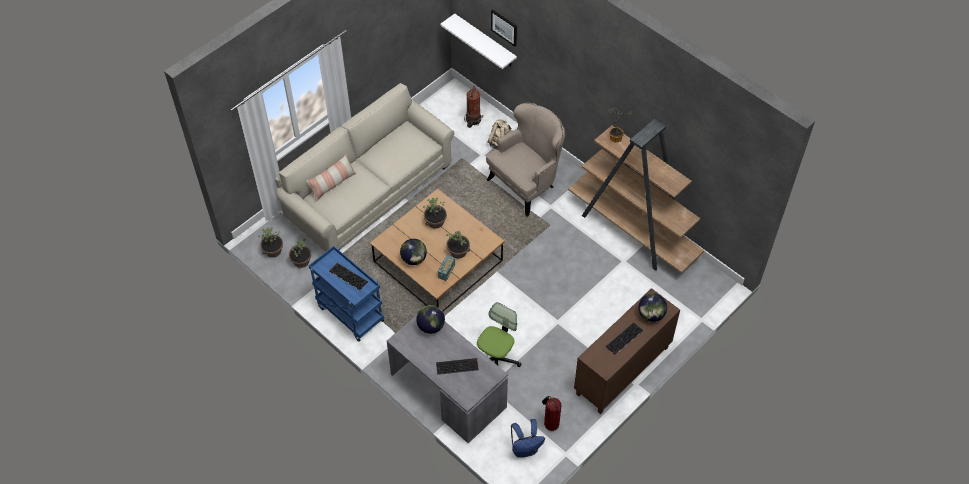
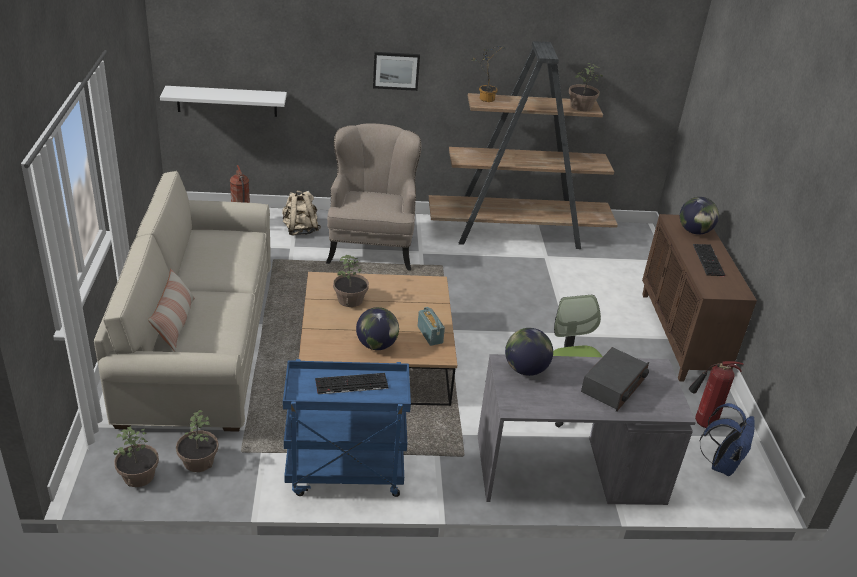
camera: 50 degrees left, 20 degrees down
keyboard [436,358,479,375] -> radio [581,347,649,412]
potted plant [446,230,470,259] -> potted plant moved to [569,63,603,111]
picture [491,9,517,47] -> picture moved to [373,52,420,91]

